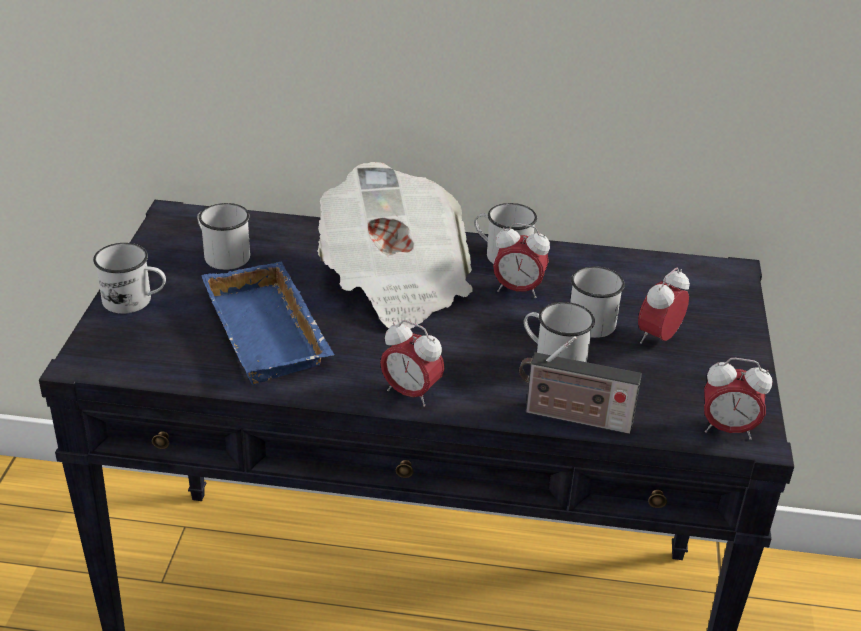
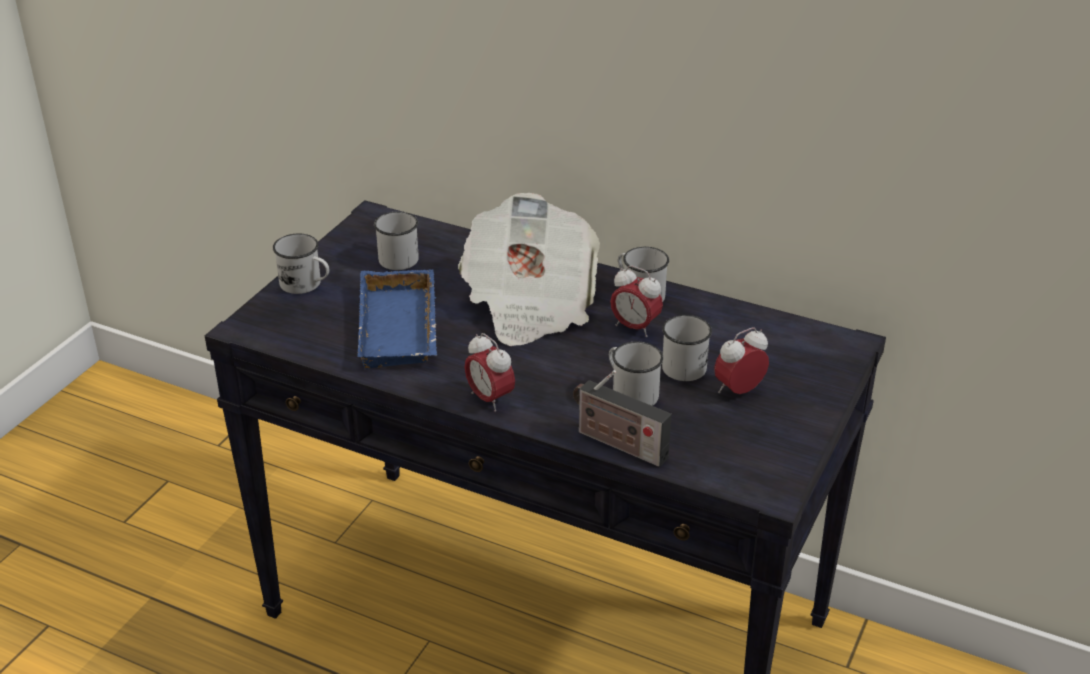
camera: 20 degrees right, 0 degrees up
alarm clock [704,358,772,440] -> none

